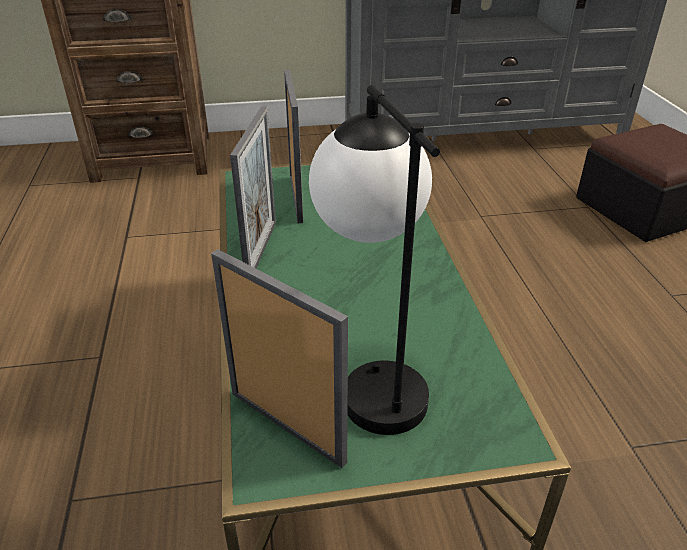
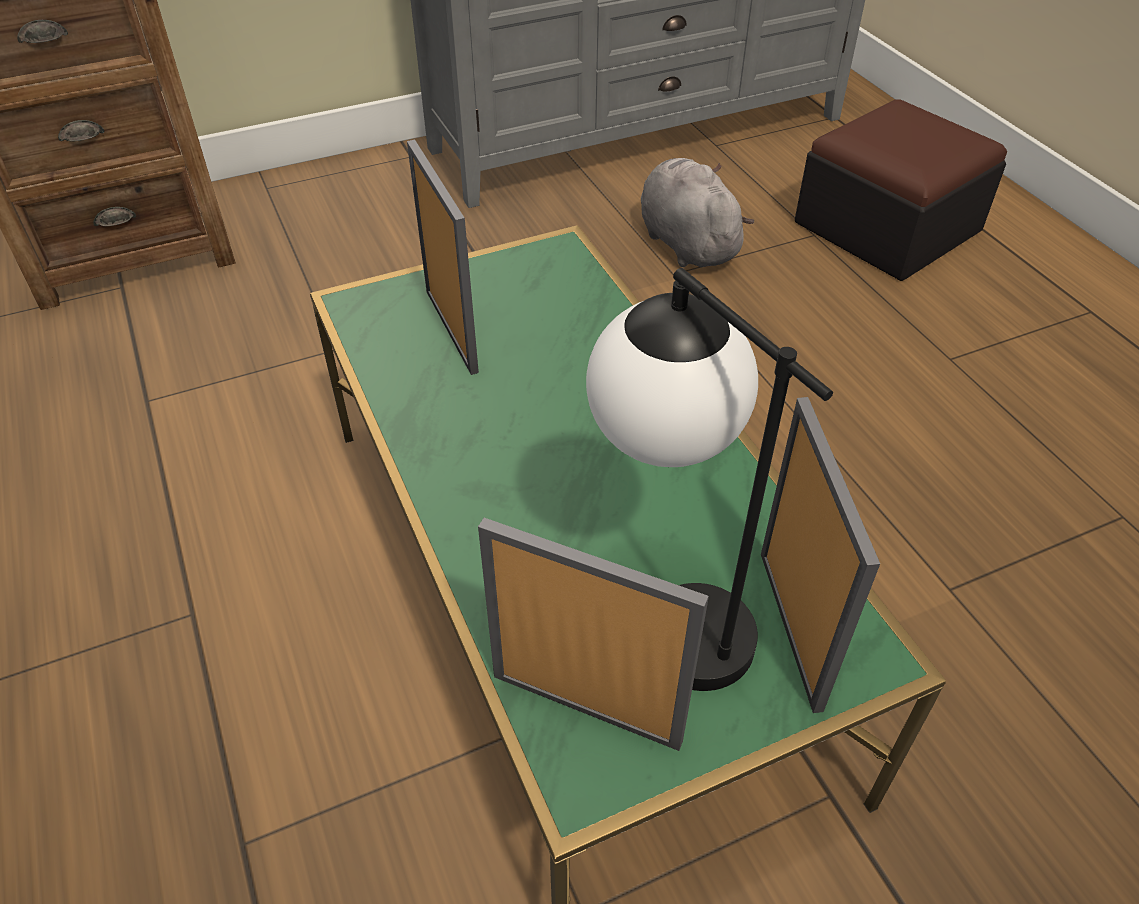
camera: 15 degrees left, 10 degrees up
picture frame [230,106,276,269] -> picture frame moved to [761,397,880,713]
none -> grey plush toy [641,158,754,267]

